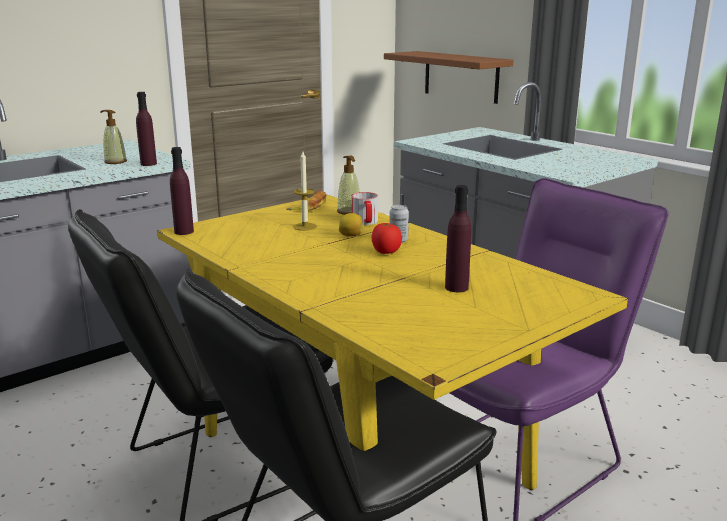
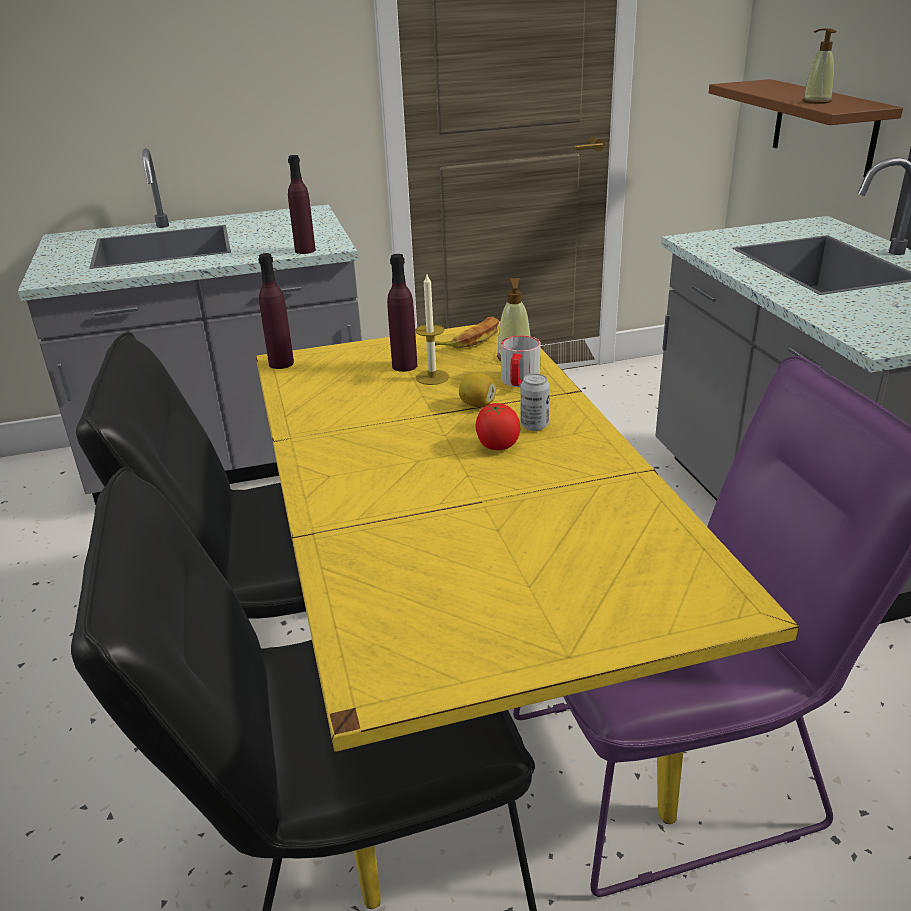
camera: 25 degrees right, 10 degrees up
soap dispenser [101,110,127,164] -> soap dispenser moved to [803,28,836,104]
purple bottle [445,185,472,292] -> purple bottle moved to [387,254,418,372]

